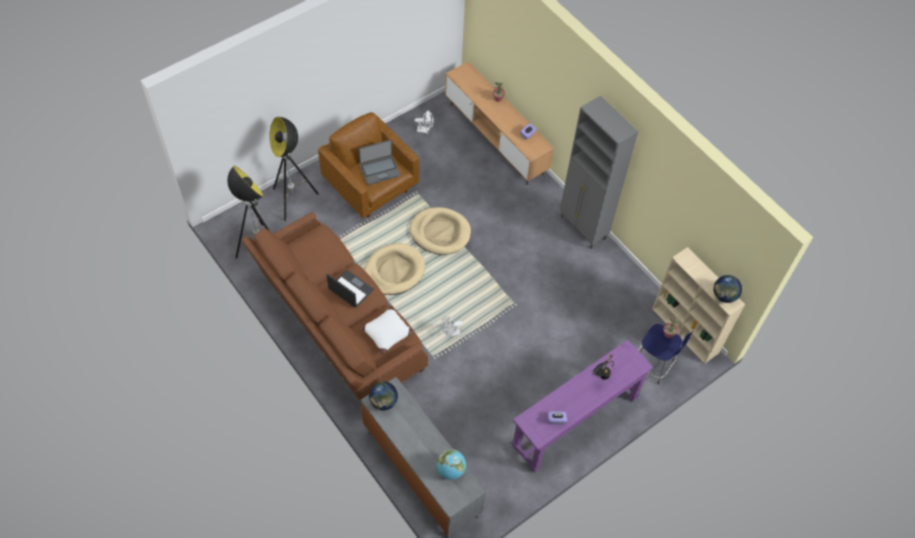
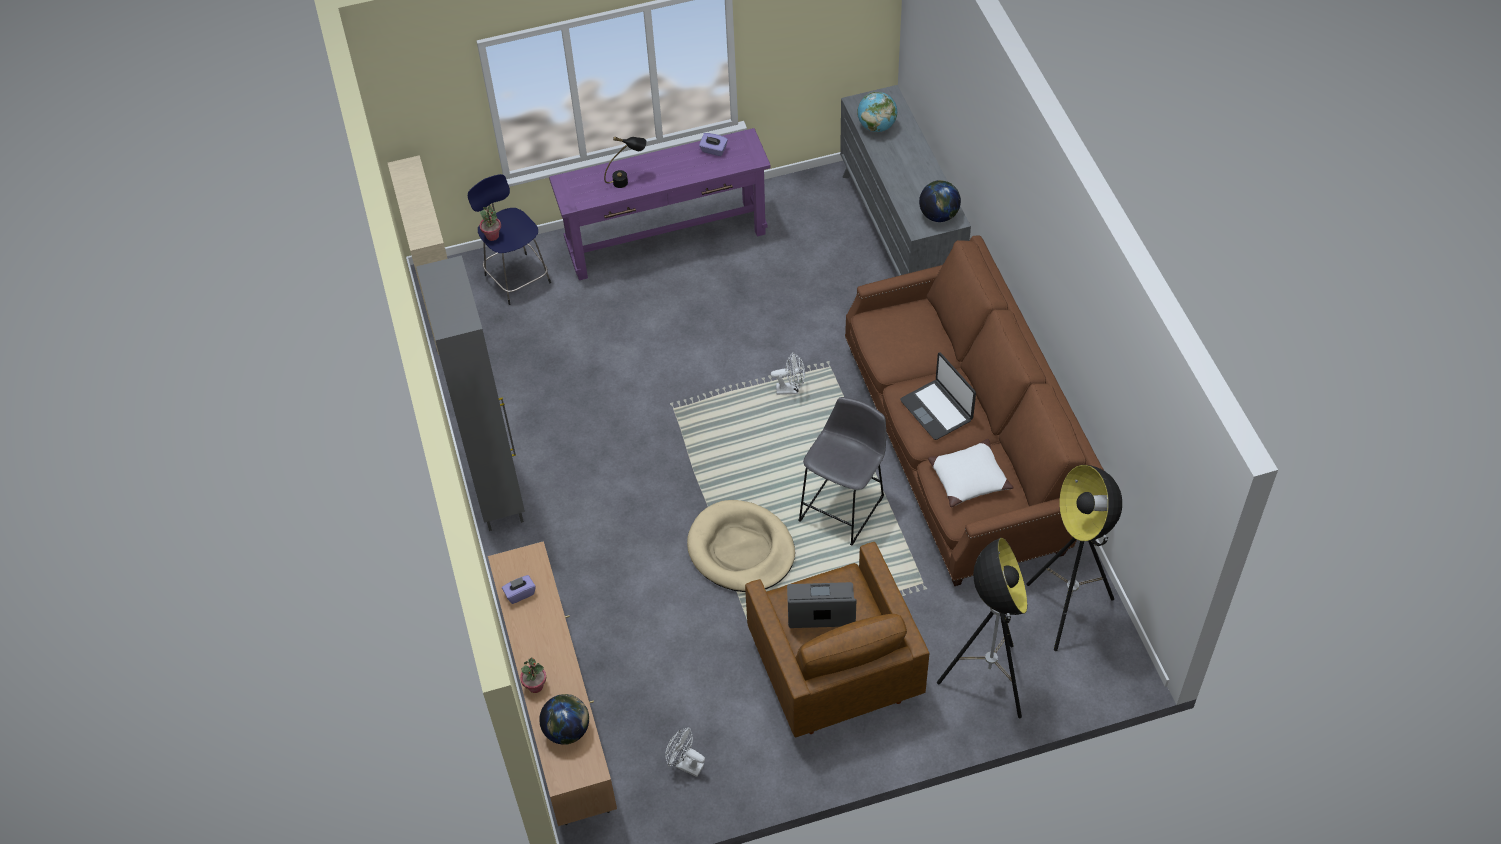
camera: 155 degrees left, 5 degrees down
white pillow [360,306,414,355] -> white pillow moved to [928,439,1014,507]
beige dog bed [364,243,425,295] -> grey stool [798,397,886,545]
globe [714,275,742,303] -> globe moved to [539,694,589,745]

